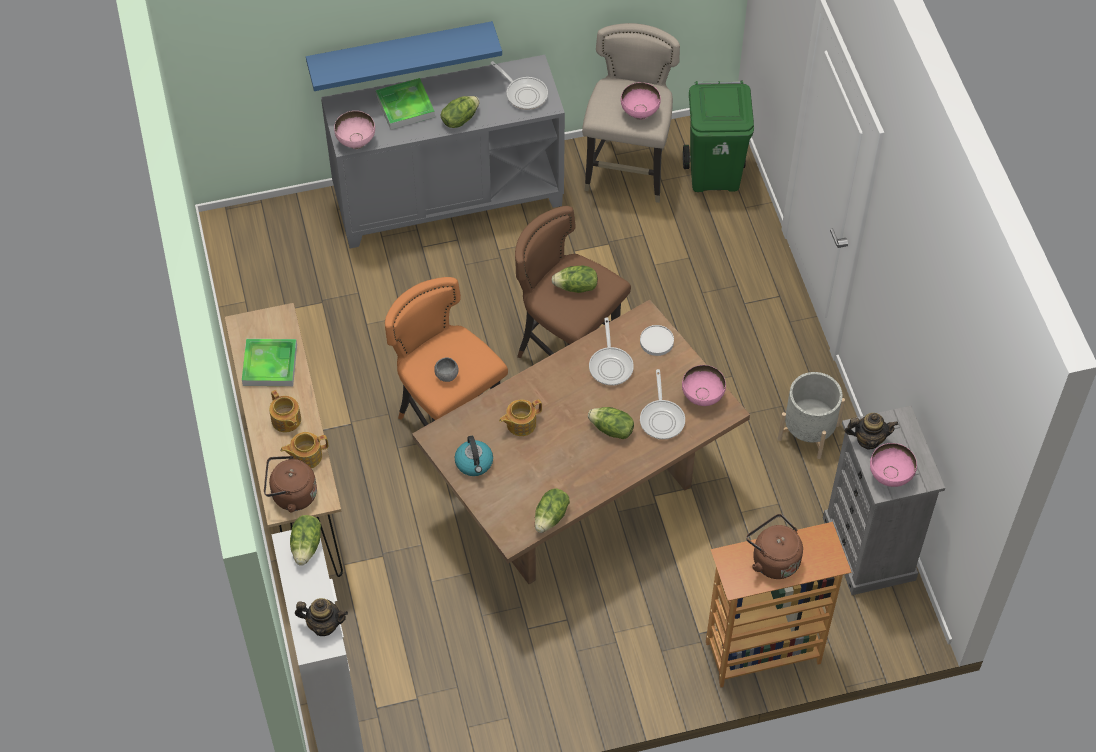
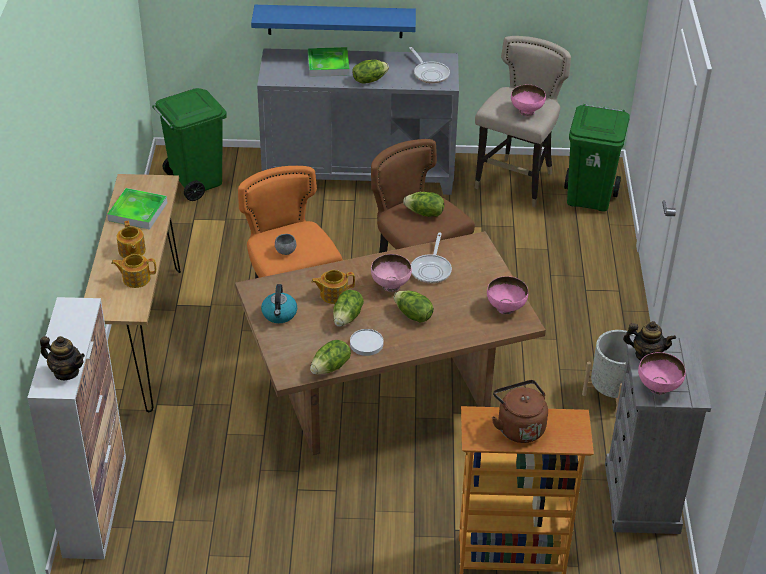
camera: 15 degrees right, 15 degrees down
brown kettle [264,456,317,513] -> none
lettuce [290,515,321,566] -> lettuce moved to [333,290,364,327]
pink bowl [334,111,375,149] -> pink bowl moved to [371,254,412,292]
white plate [640,325,674,356] -> white plate moved to [350,329,383,356]
frying pan [640,369,685,440] -> none
none -> green trash can [152,88,227,201]

